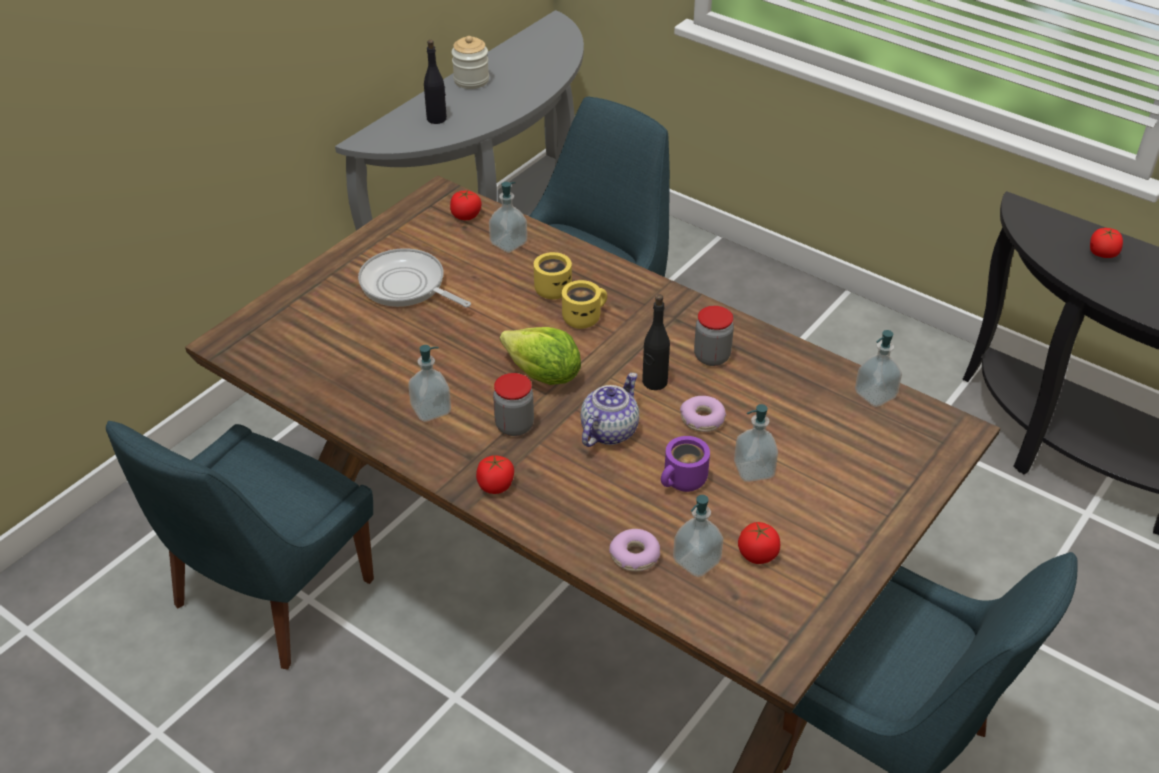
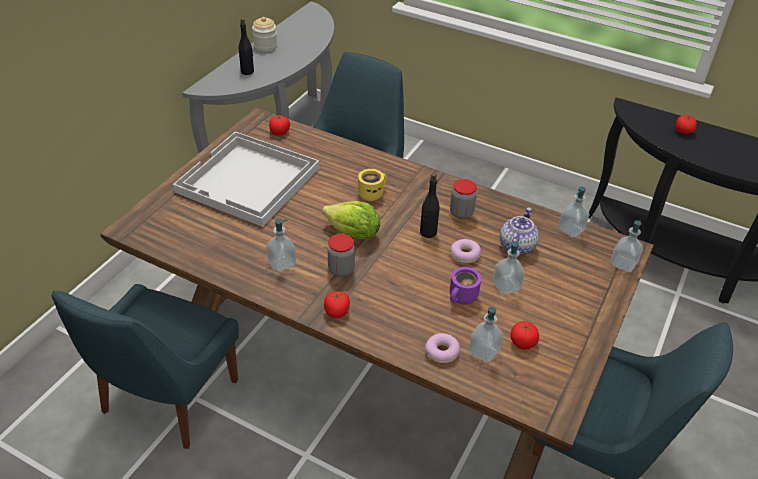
camera: 10 degrees left, 0 degrees up
frying pan [358,248,471,307] -> white tray [173,131,319,227]
soap dispenser [489,182,527,253] -> soap dispenser moved to [611,220,643,272]
yellow mug [534,252,572,299] -> none
teapot [581,373,639,447] -> teapot moved to [500,208,539,255]

